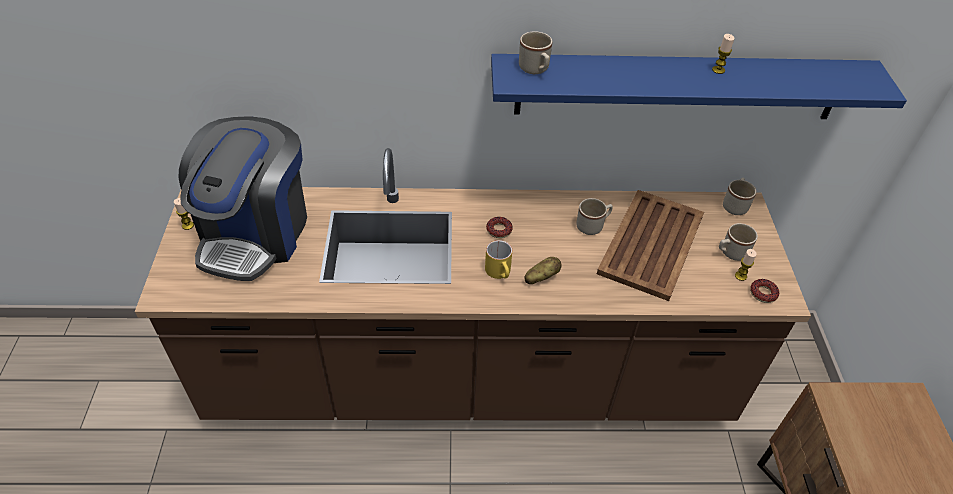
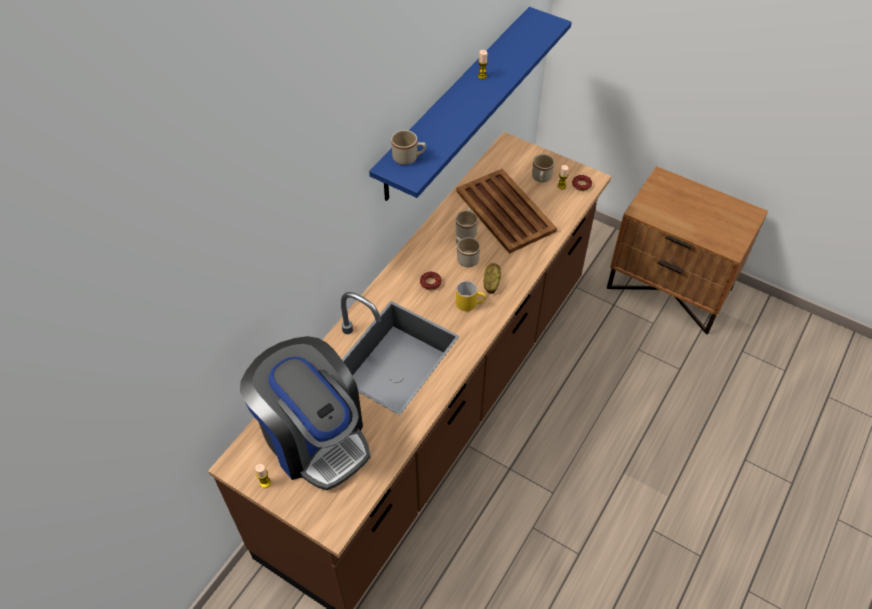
camera: 55 degrees left, 5 degrees up
beige mug [723,178,756,215] -> beige mug moved to [456,237,480,267]

